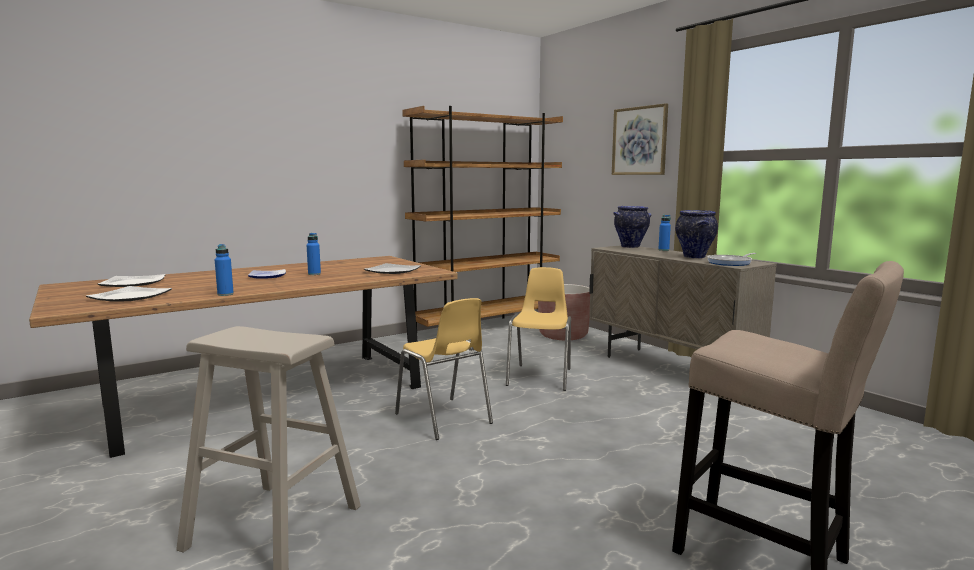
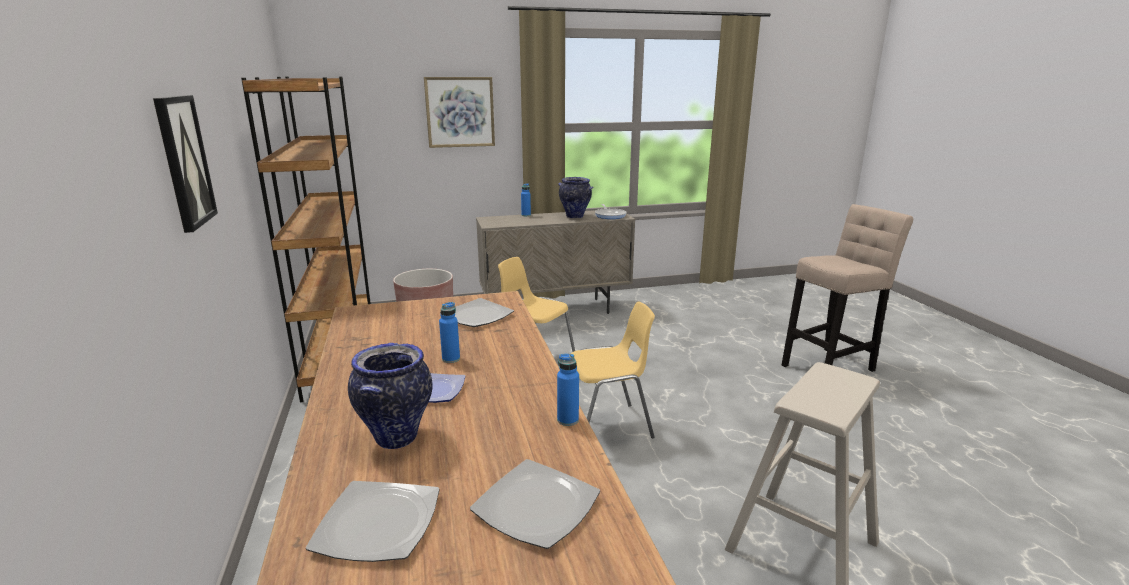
camera: 70 degrees left, 10 degrees up
vase [613,206,652,248] -> vase moved to [348,343,433,449]
none -> picture [153,95,218,233]

